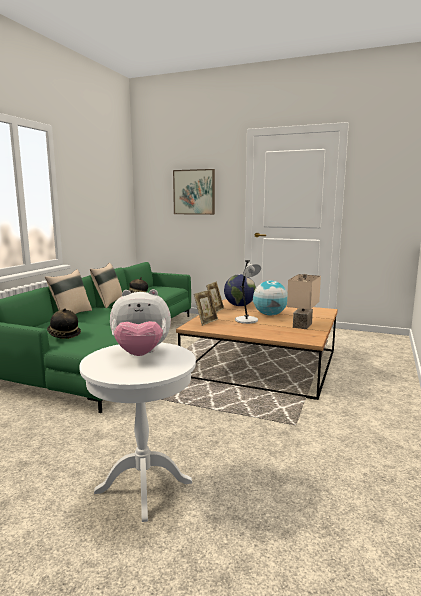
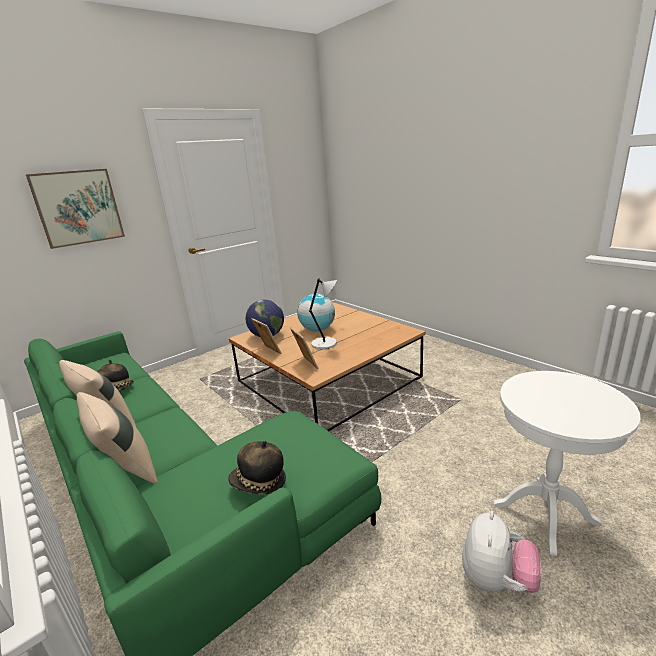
camera: 60 degrees left, 10 degrees up
plush toy [110,289,171,356] -> plush toy moved to [462,511,541,593]
beige table lamp [287,274,321,329] -> none

